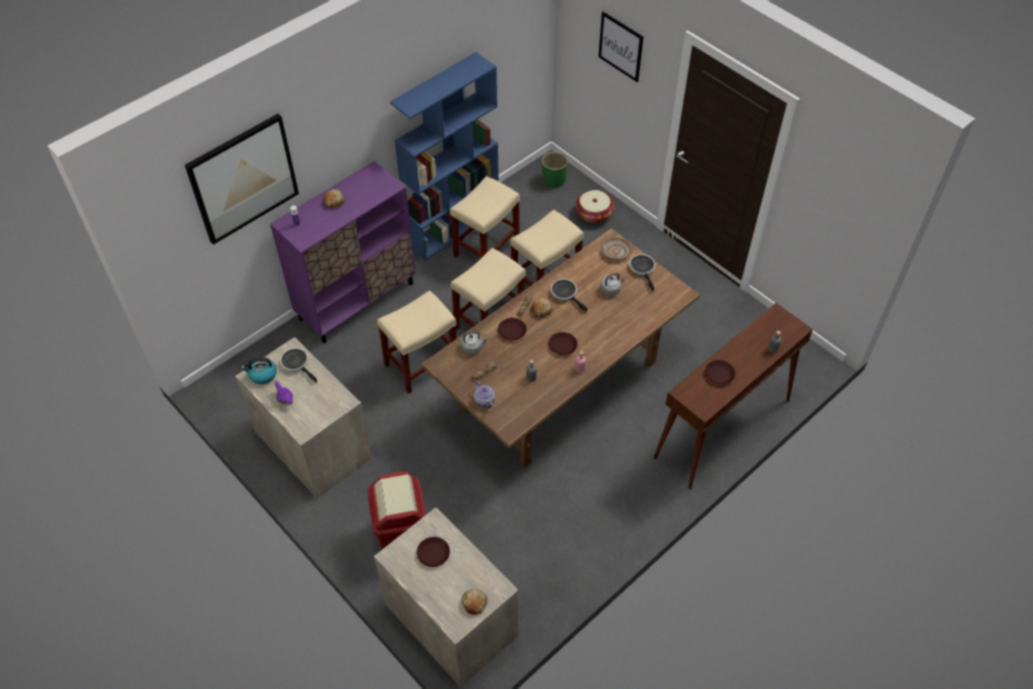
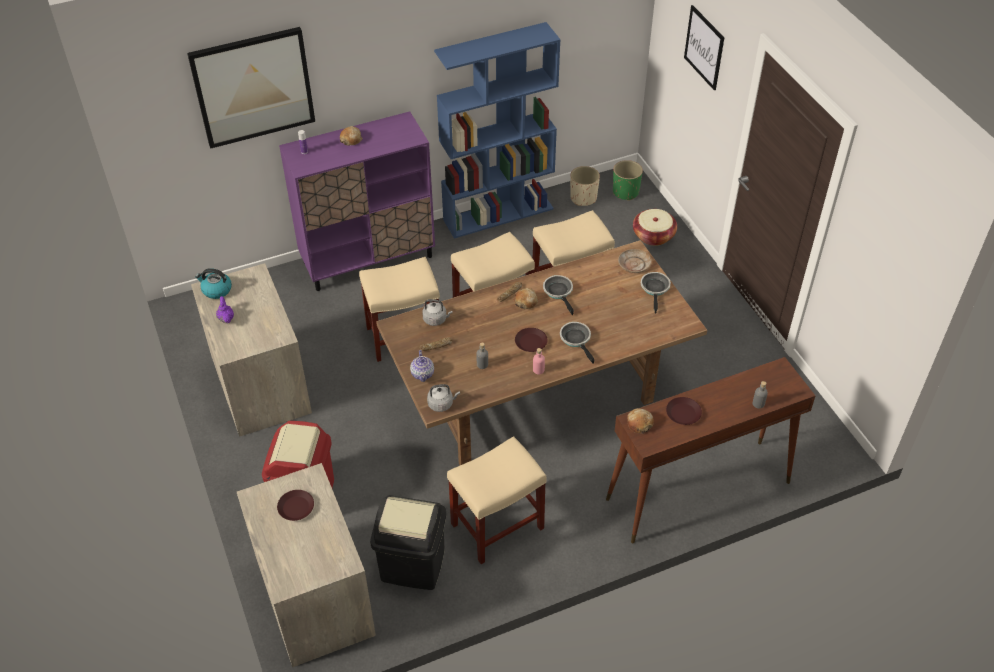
camera: 20 degrees right, 5 degrees down
frying pan [280,348,317,383] -> frying pan moved to [560,322,595,364]
beige stool [450,176,520,257] -> beige stool moved to [447,436,547,564]
bread [462,589,487,615] -> bread moved to [627,408,654,434]
brown plate [498,318,527,341] -> none
grey kettle [600,272,626,296] -> grey kettle moved to [427,384,460,412]
none -> black trash can [370,495,446,590]
none -> beige planter [570,166,600,206]

